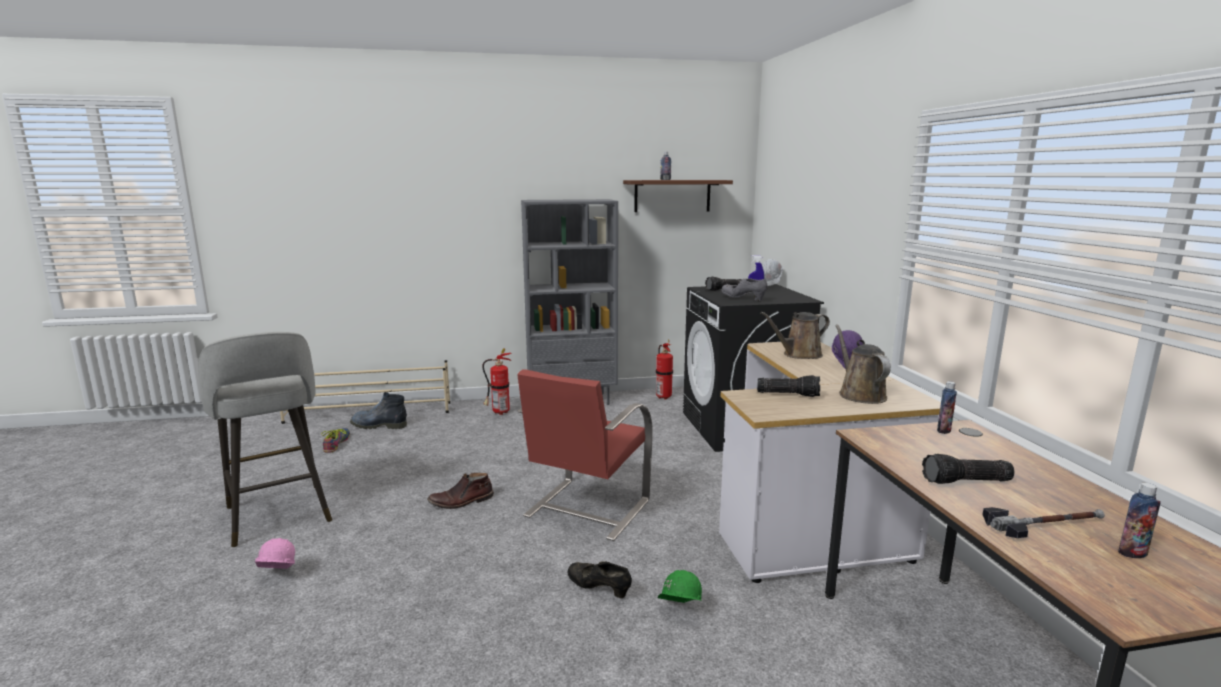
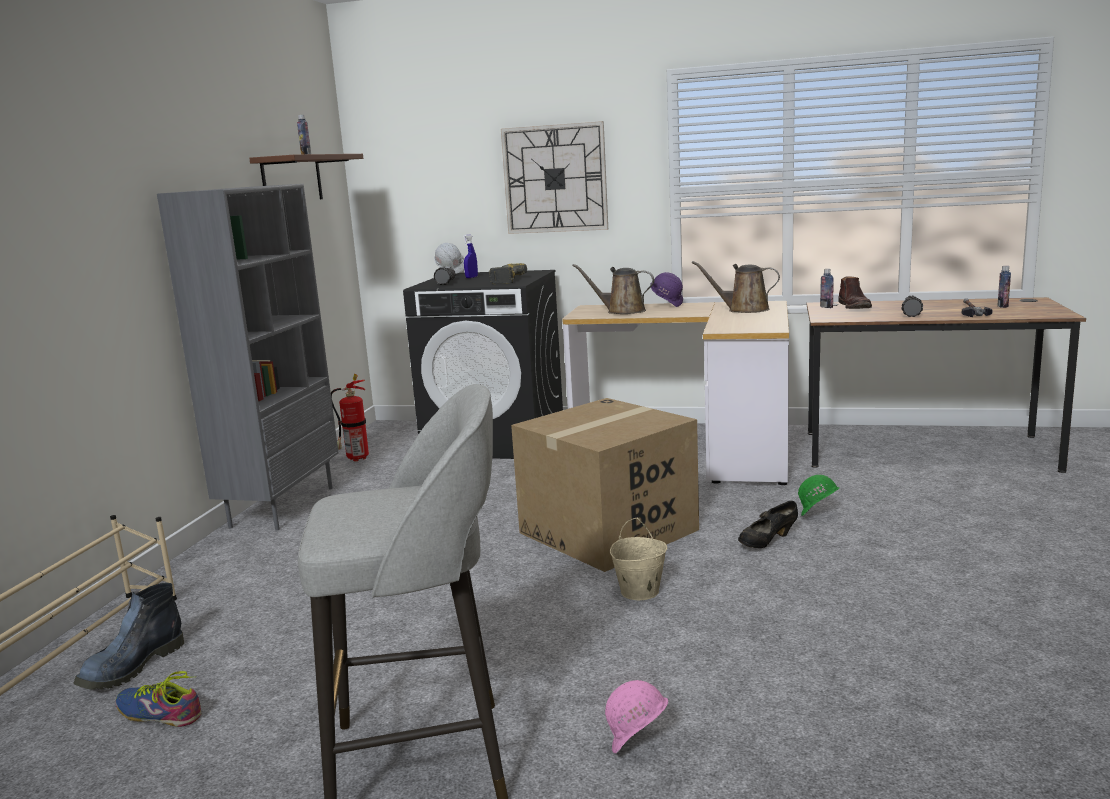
camera: 65 degrees left, 0 degrees up
brown boot [427,473,494,509] -> brown boot moved to [838,276,872,309]
fire extinguisher [482,348,512,415] -> none
red chair [517,369,653,541] -> cardboard box [511,398,699,572]
grey shoe [721,278,768,301] -> power drill [489,263,527,284]
flashlight [757,375,820,397] -> none
brown watering can [760,312,830,359] -> brown watering can turned 105 degrees clockwise [572,264,654,314]
none -> wall clock [501,121,608,234]
none -> beige bucket [610,518,667,600]

